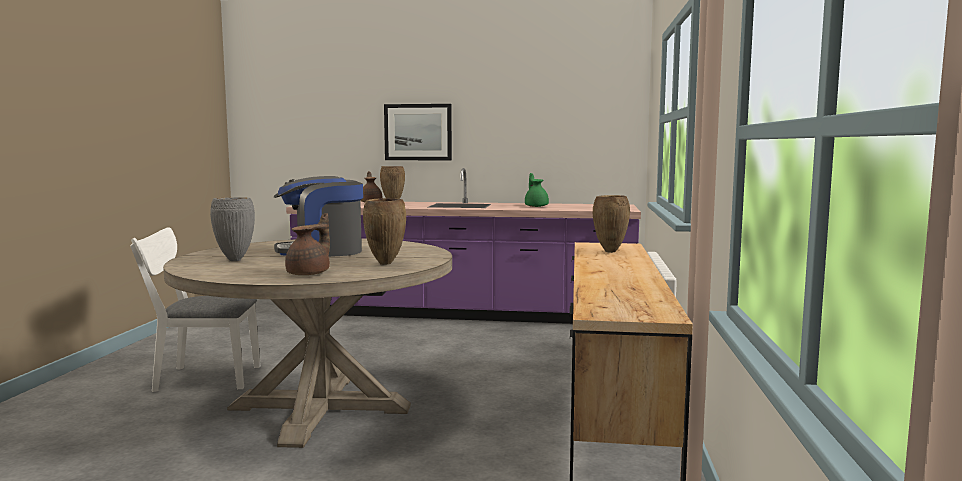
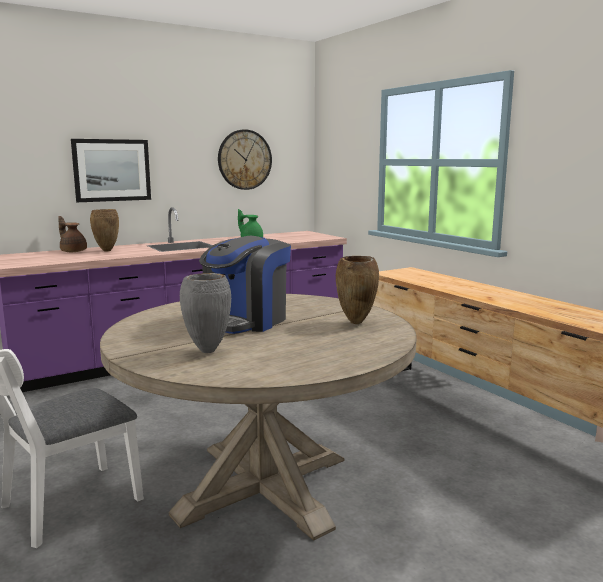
camera: 40 degrees left, 5 degrees up
brown teapot [285,213,330,275] -> none
brown vase [593,195,630,253] -> none
none -> wall clock [218,129,272,190]

